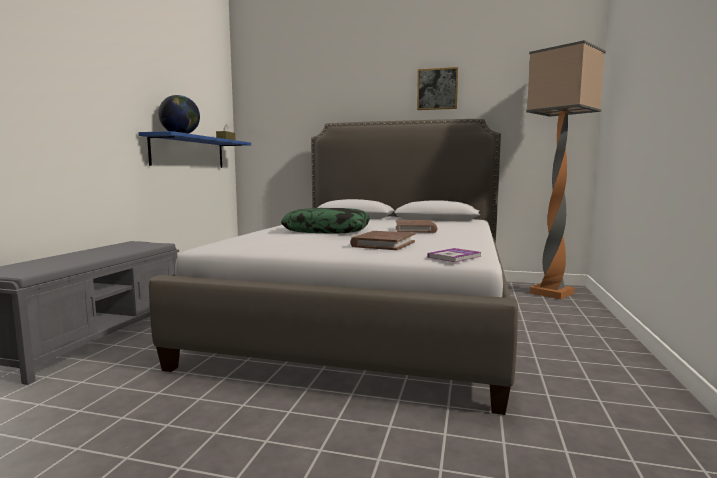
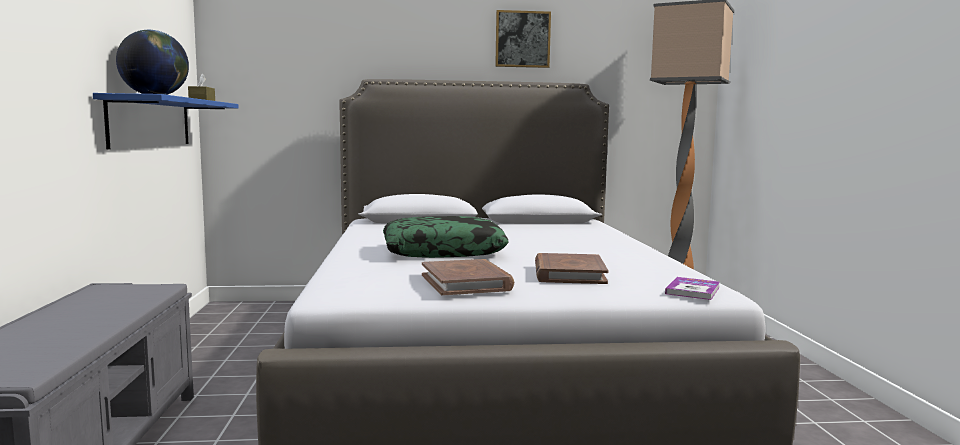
camera: 20 degrees left, 0 degrees up
brown book [396,220,437,233] -> brown book moved to [422,259,514,296]

